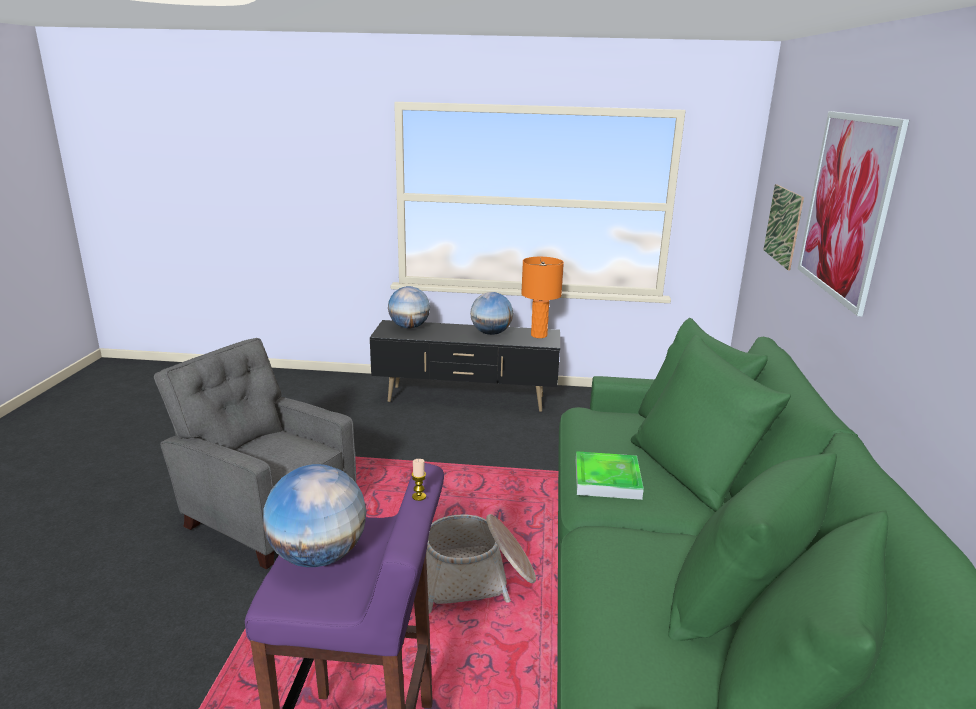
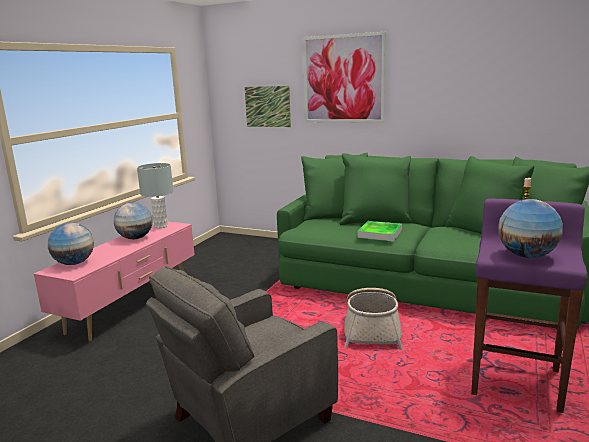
camera: 70 degrees left, 5 degrees down
black tv stand [370,320,560,412] -> pink tv stand [34,221,195,341]
orange table lamp [521,257,564,338] -> grey table lamp [137,163,174,228]

